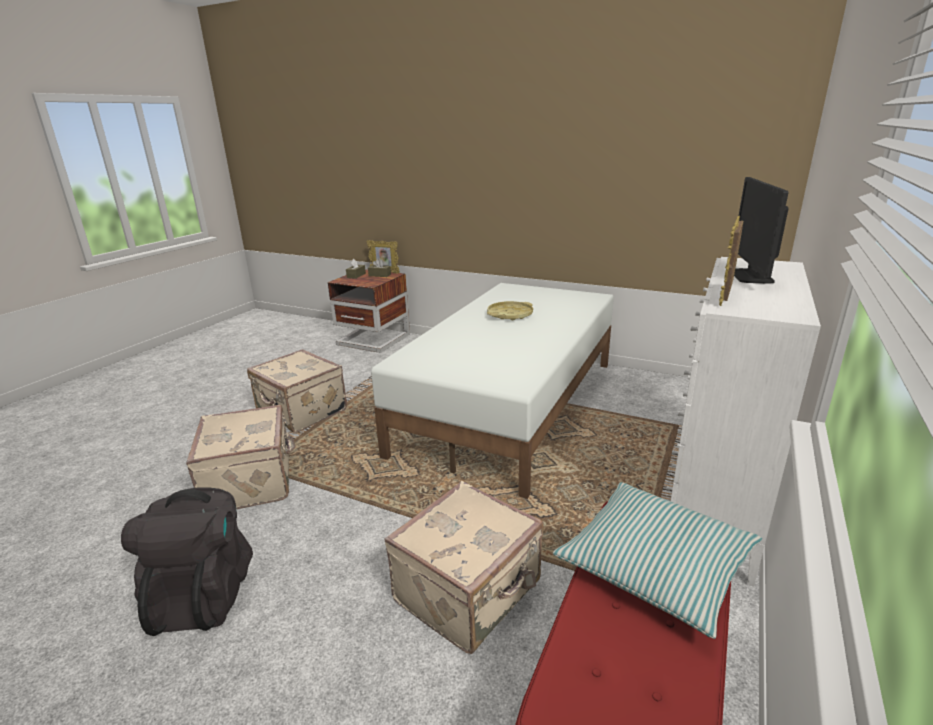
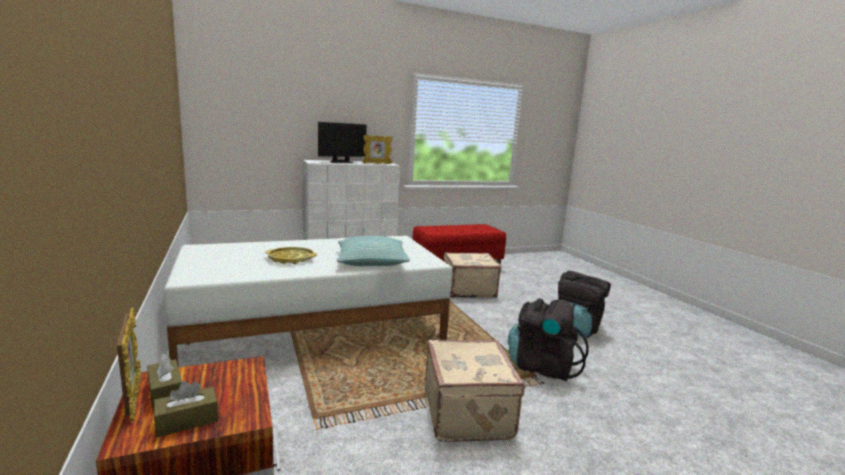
camera: 140 degrees left, 10 degrees down
beige suitcase [186,405,295,509] -> black backpack [508,299,589,381]
pillow [553,482,762,639] -> pillow moved to [337,236,410,266]

